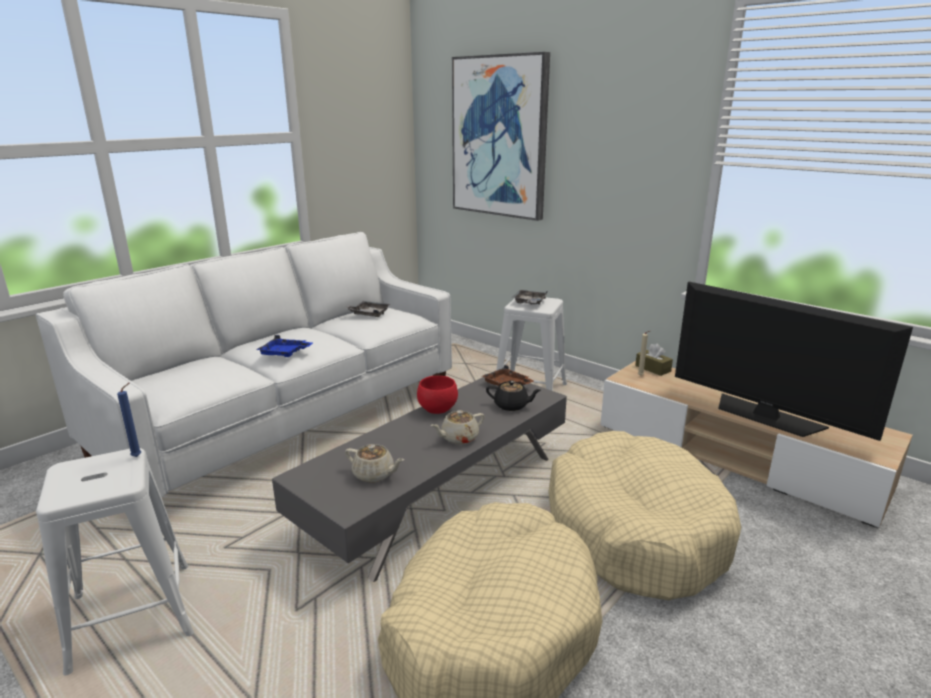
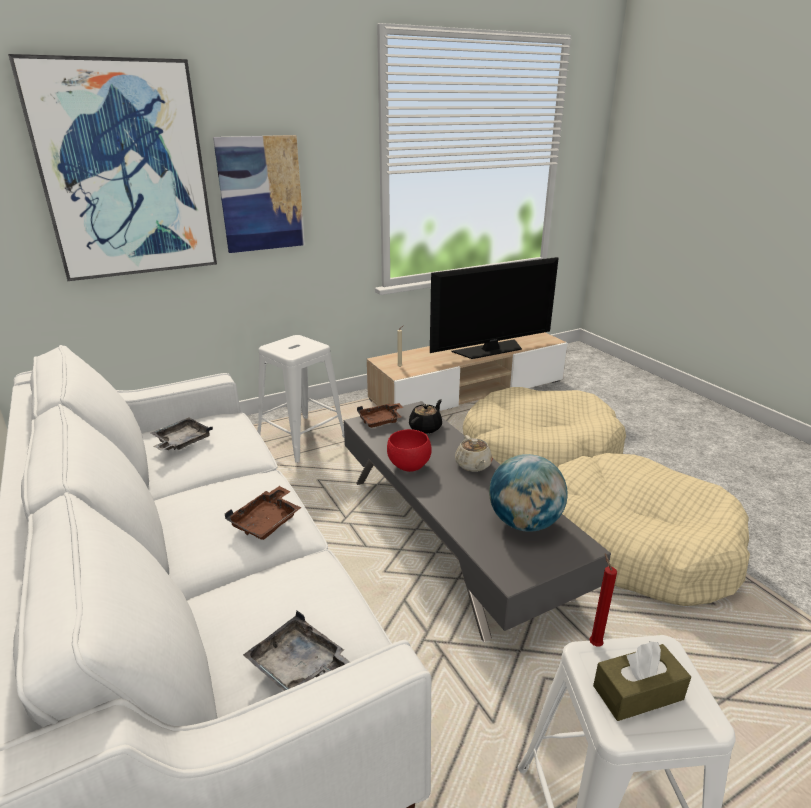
camera: 70 degrees left, 5 degrees up
blue candle [117,383,141,457] -> red candle [589,554,617,647]
blue tray [256,335,313,357] -> brown tray [225,486,302,540]
beige teapot [345,444,404,483] -> globe [489,454,568,532]
grey tray [512,290,548,305] -> grey tray moved to [243,611,350,691]
brown tissue box [635,343,673,376] -> brown tissue box moved to [593,641,691,721]
none -> picture [213,135,305,253]

